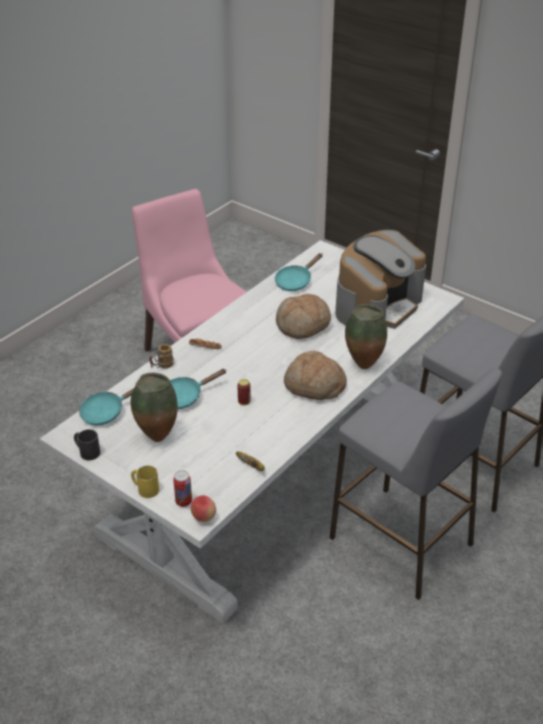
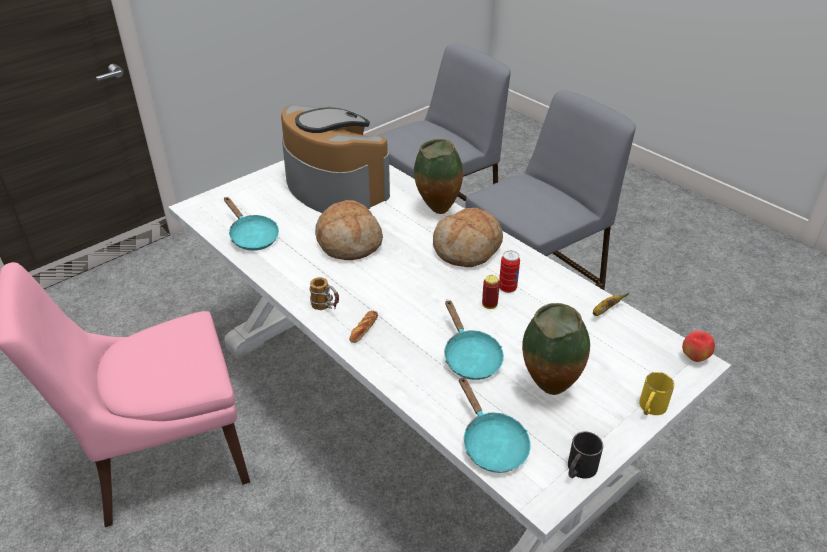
camera: 80 degrees left, 0 degrees up
mug [149,344,174,369] -> mug moved to [310,277,339,310]
can [173,470,192,507] -> can moved to [499,250,520,293]

